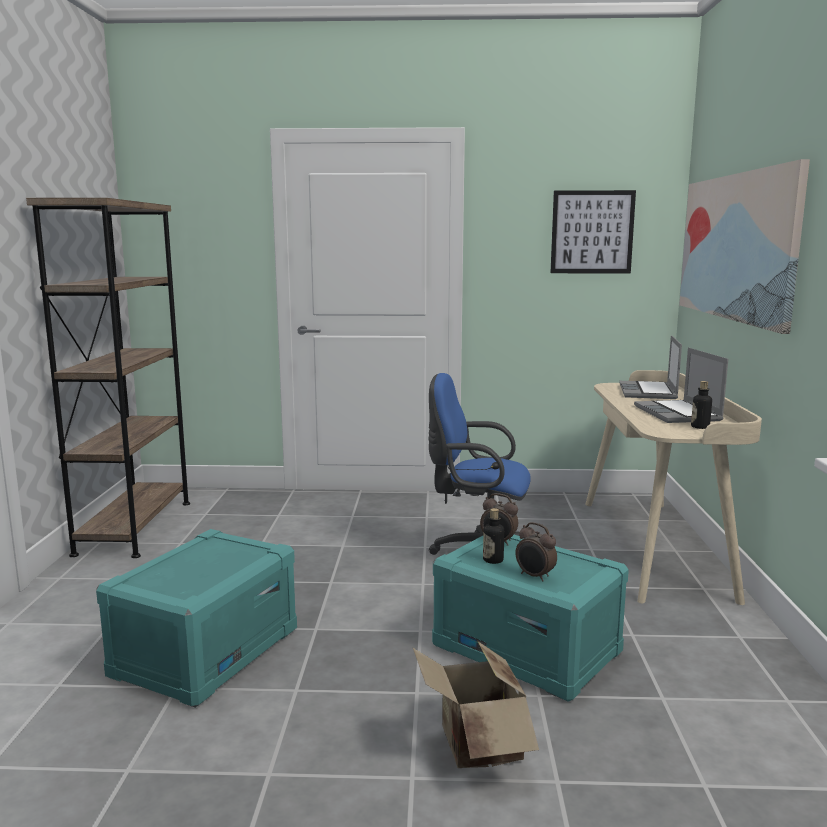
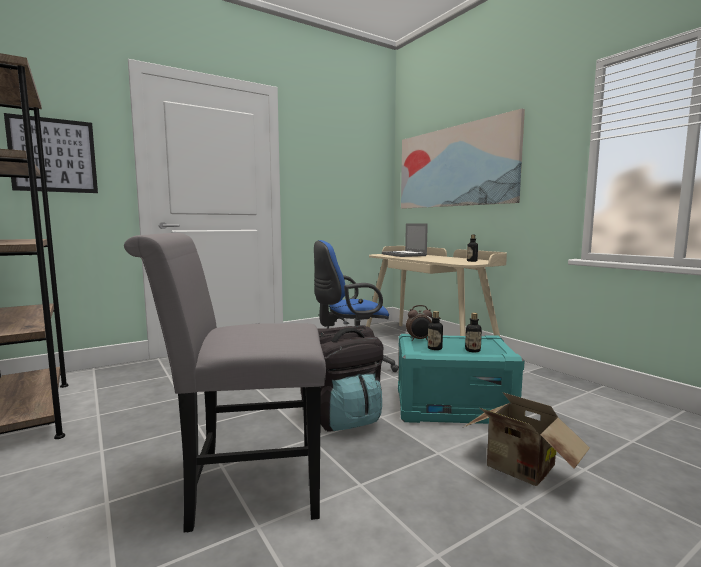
camera: 35 degrees left, 5 degrees down
turquoise storage box [96,529,297,708] -> grey chair [124,233,326,532]
alarm clock [515,522,557,582] -> bottle [465,313,482,352]
picture [550,190,636,273] -> picture moved to [4,113,98,193]
laptop [634,348,728,423] -> none
none -> black backpack [300,325,383,432]

